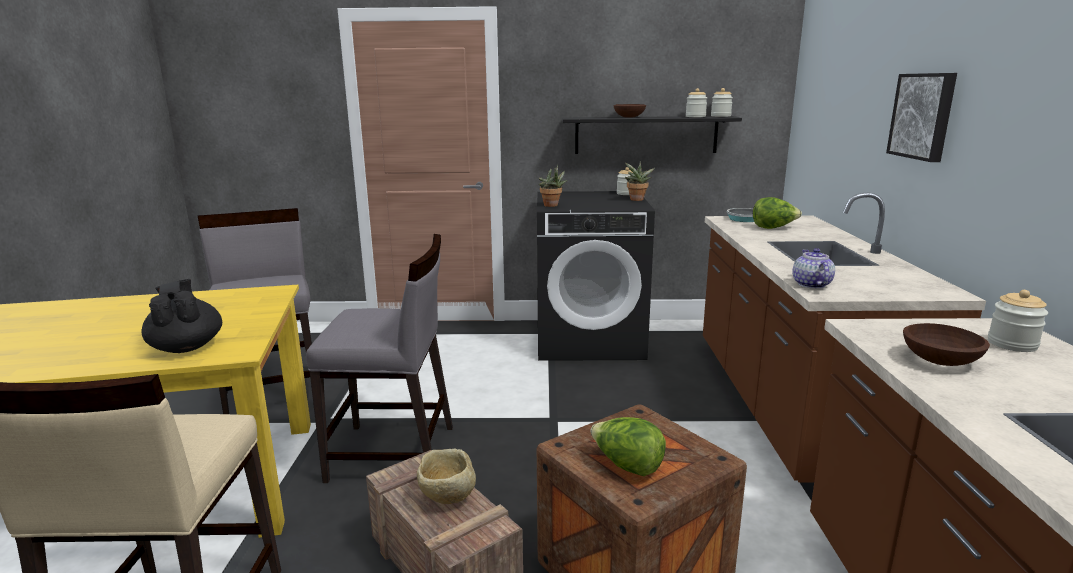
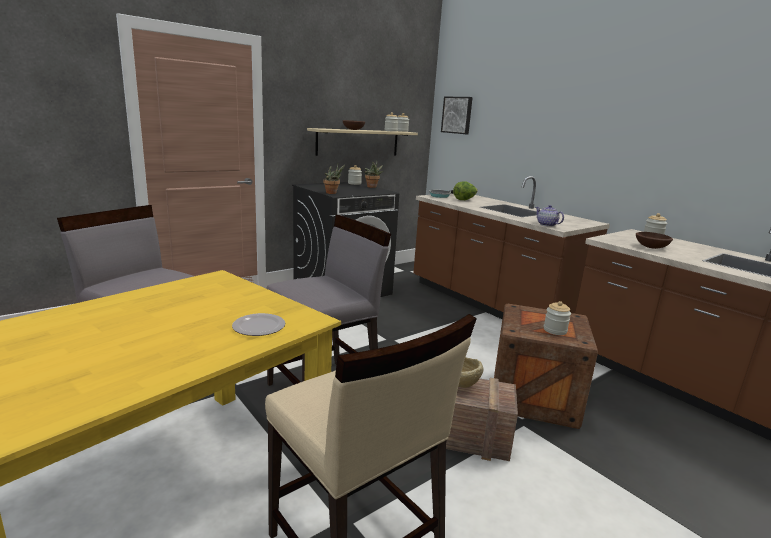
camera: 40 degrees left, 0 degrees up
black teapot [141,279,222,353] -> plate [232,313,285,336]
black shelf [562,116,742,154] -> beige shelf [307,128,418,156]
lettuce [591,417,666,476] -> jar [544,301,571,335]
picture [886,73,957,162] -> picture moved to [441,97,473,134]

